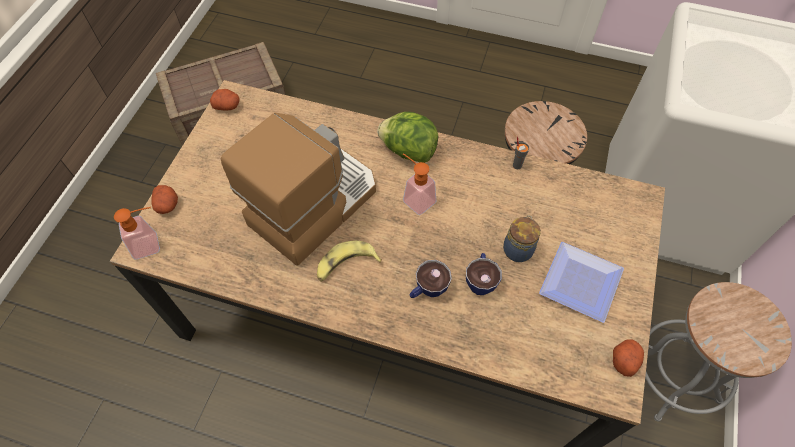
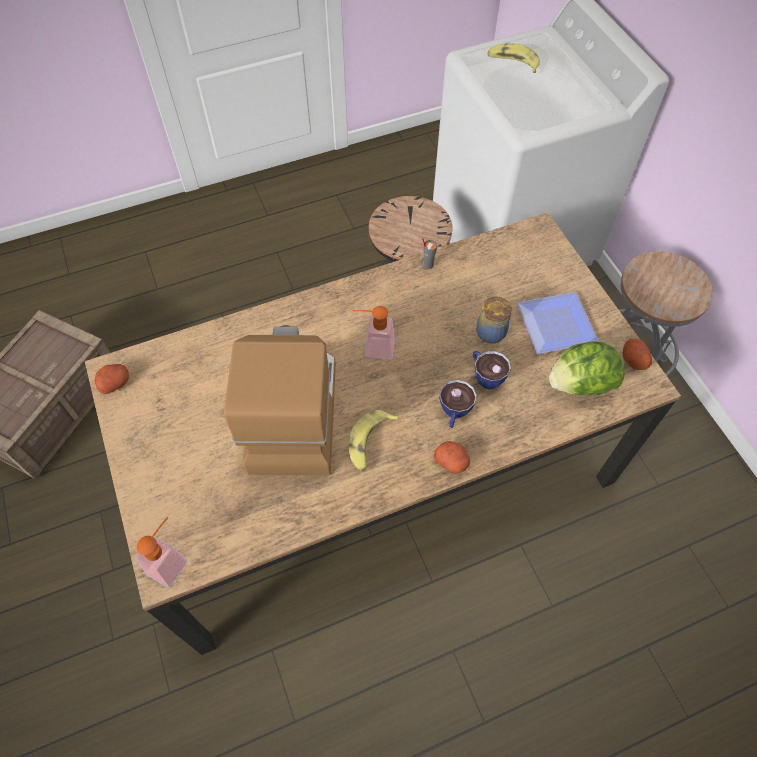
camera: 40 degrees left, 0 degrees up
potato [151,185,178,214] -> potato moved to [434,441,470,473]
lettuce [377,112,438,163] -> lettuce moved to [549,342,625,395]
none -> banana [487,43,540,73]

